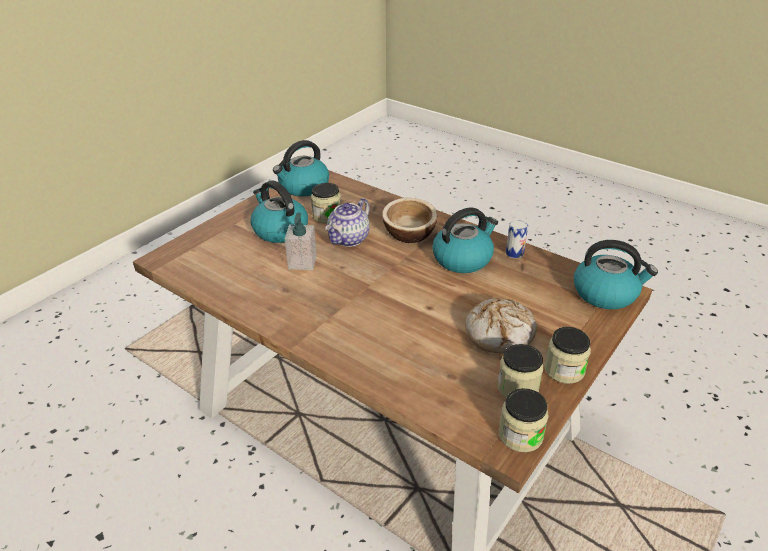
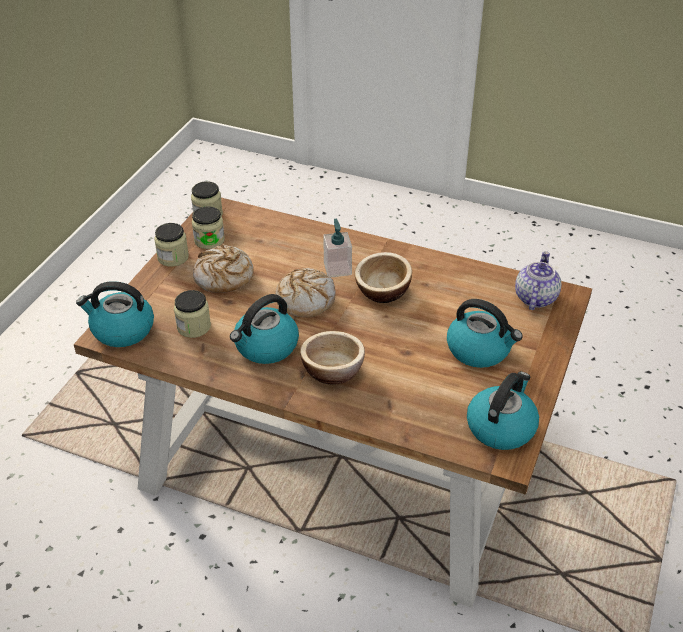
camera: 165 degrees right, 5 degrees up
soap dispenser [285,213,317,270] -> soap dispenser moved to [323,219,352,278]
jar [311,183,341,223] -> jar moved to [174,290,211,338]
teapot [325,198,370,247] -> teapot moved to [515,251,561,310]
can [506,220,528,258] -> none
none -> bread [275,268,336,318]
none -> bowl [355,252,412,303]

